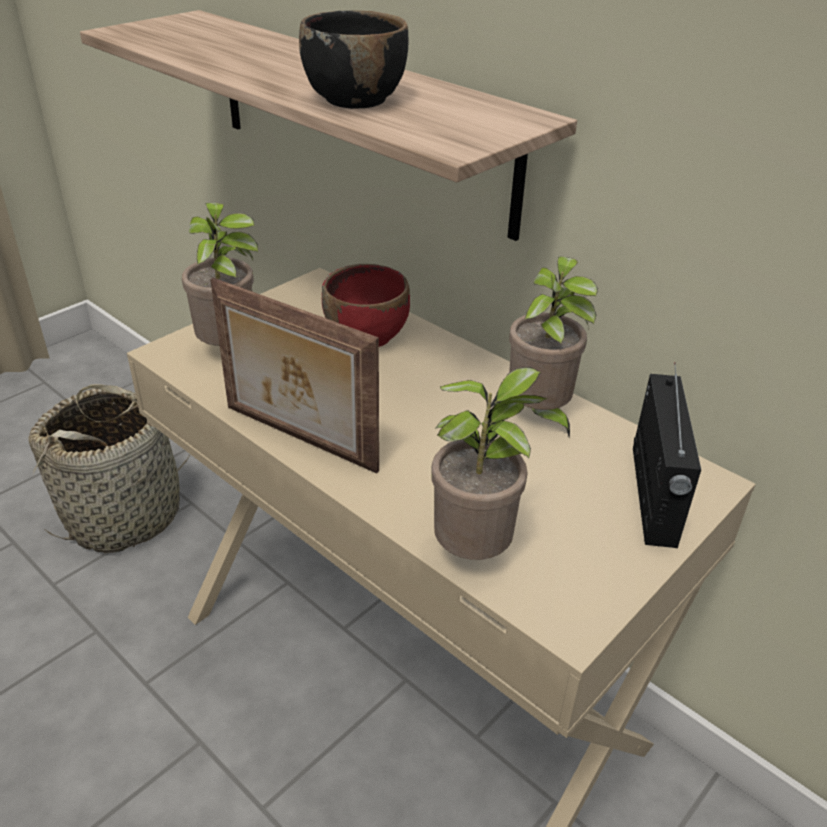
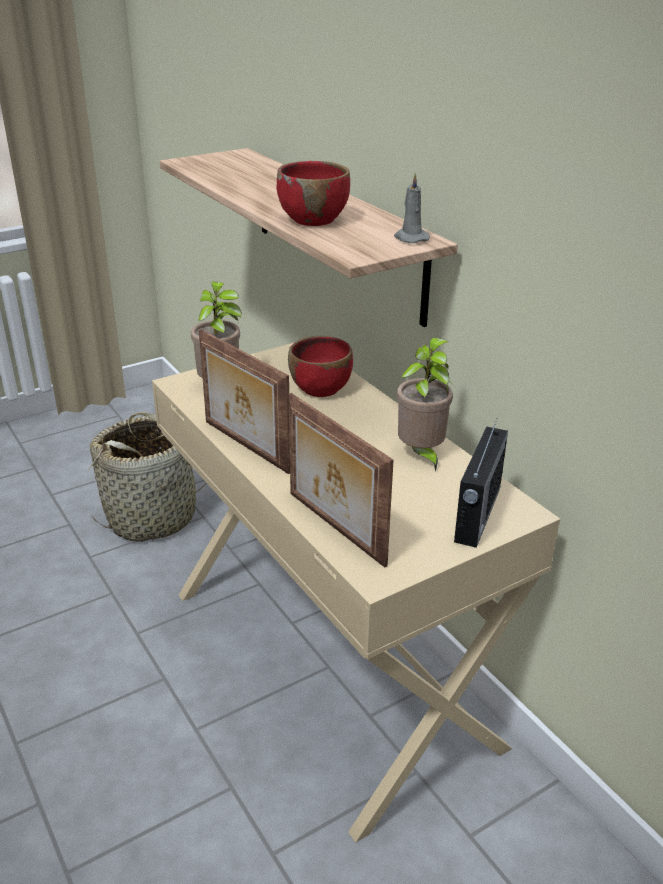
camera: 15 degrees right, 5 degrees down
black bowl [299,11,408,109] -> red bowl [277,161,350,226]
potted plant [431,367,547,560] -> picture frame [289,393,393,567]
none -> grey candle [394,173,430,243]

